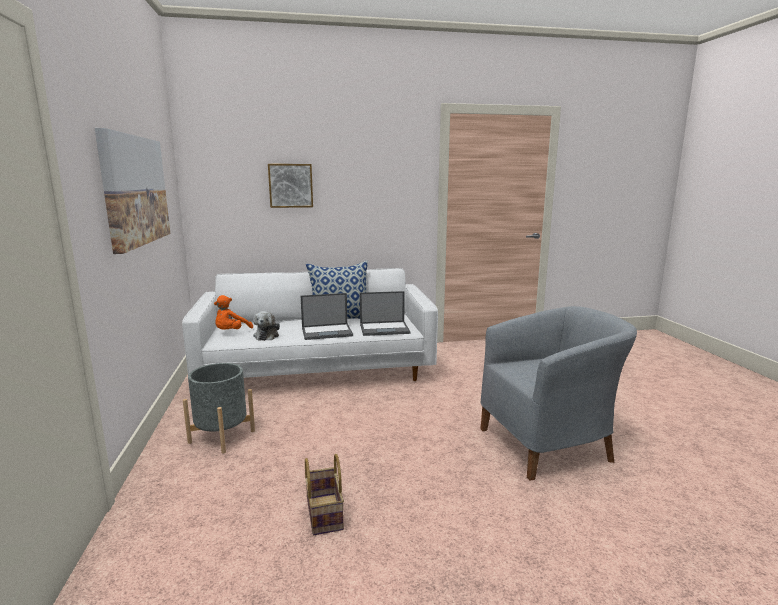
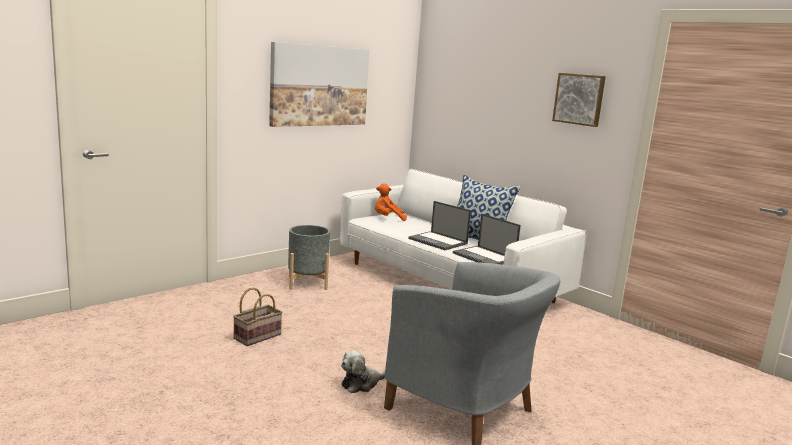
camera: 55 degrees right, 0 degrees up
plush toy [253,311,280,341] -> plush toy moved to [341,350,385,393]
picture [268,164,313,208] -> picture moved to [552,73,606,127]

